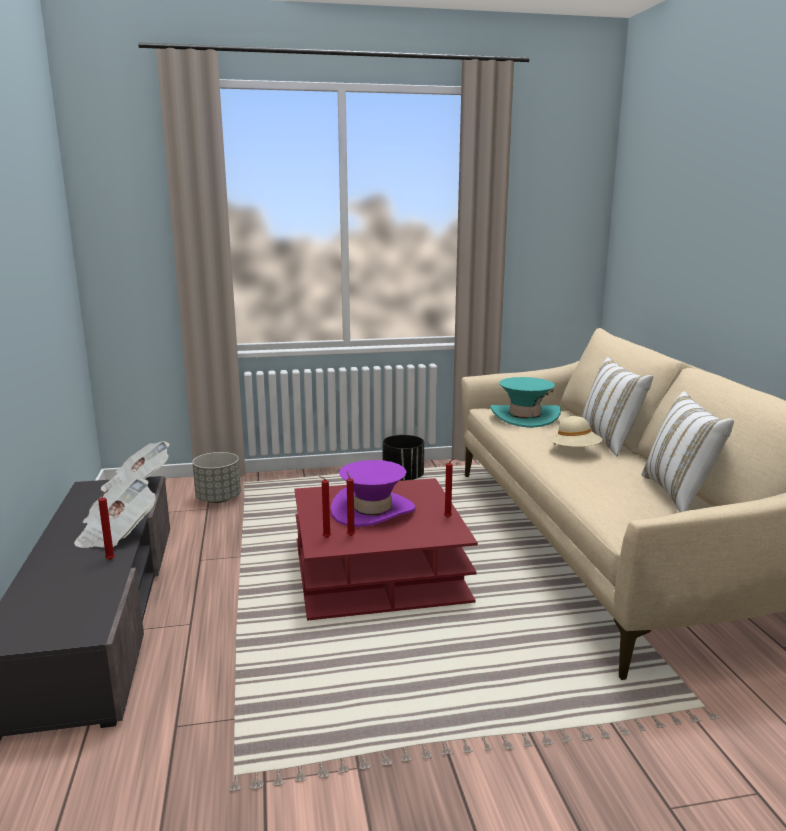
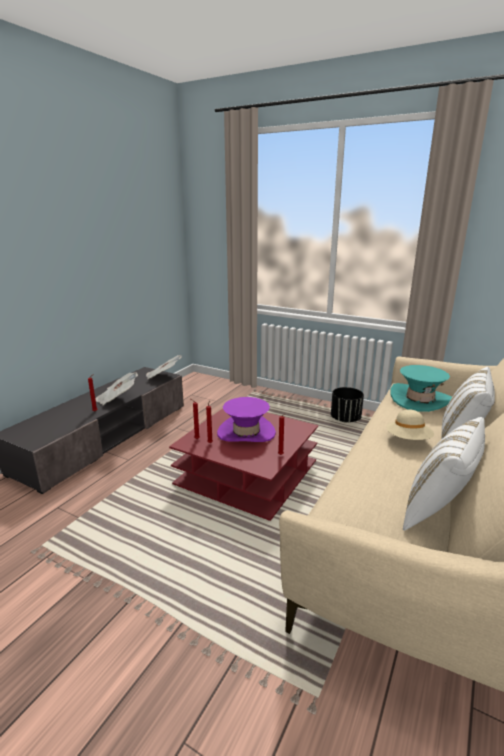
camera: 40 degrees right, 5 degrees up
grey planter [192,452,241,503] -> none

